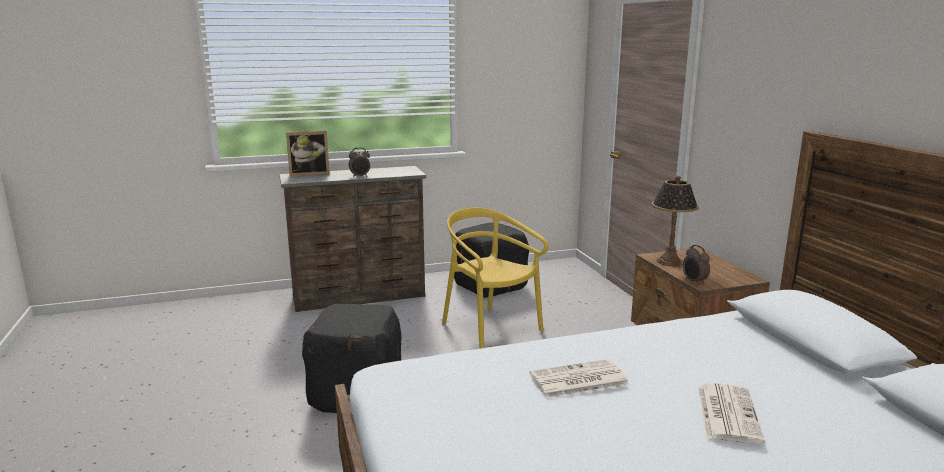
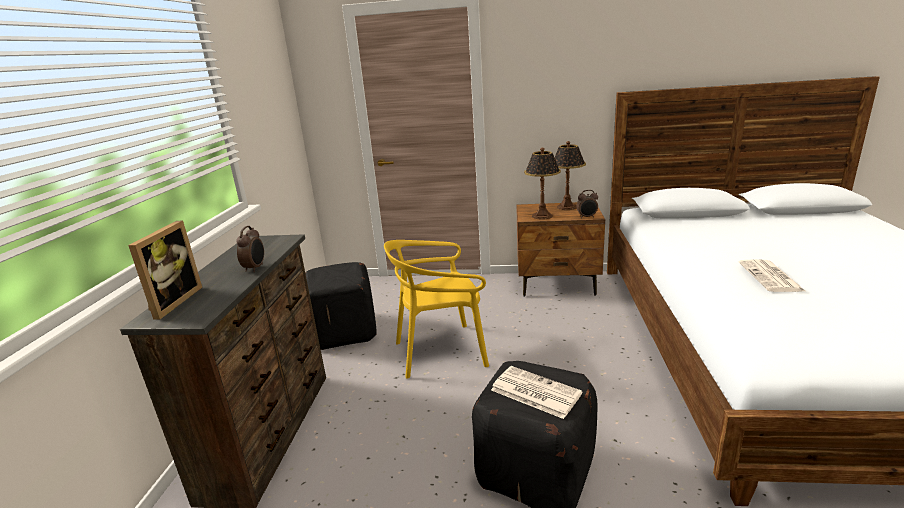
camera: 65 degrees left, 5 degrees up
newspaper [698,383,765,444] -> newspaper moved to [491,366,582,419]
none -> table lamp [554,141,586,210]

